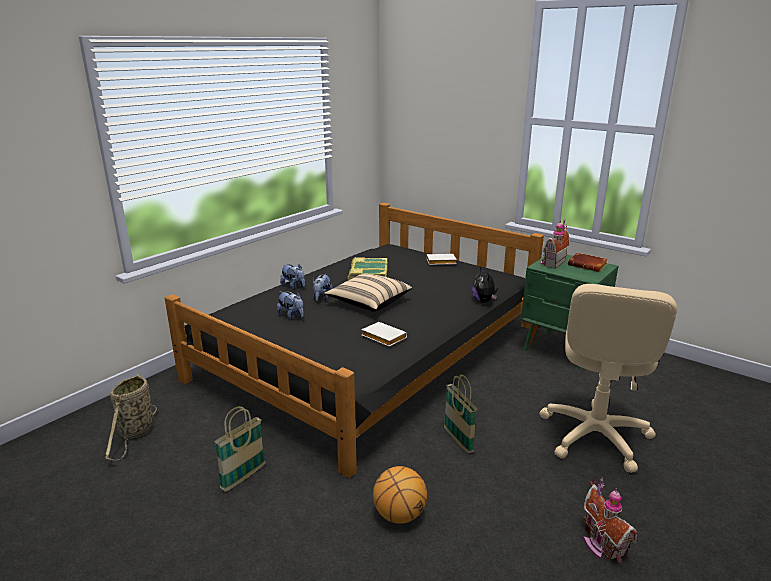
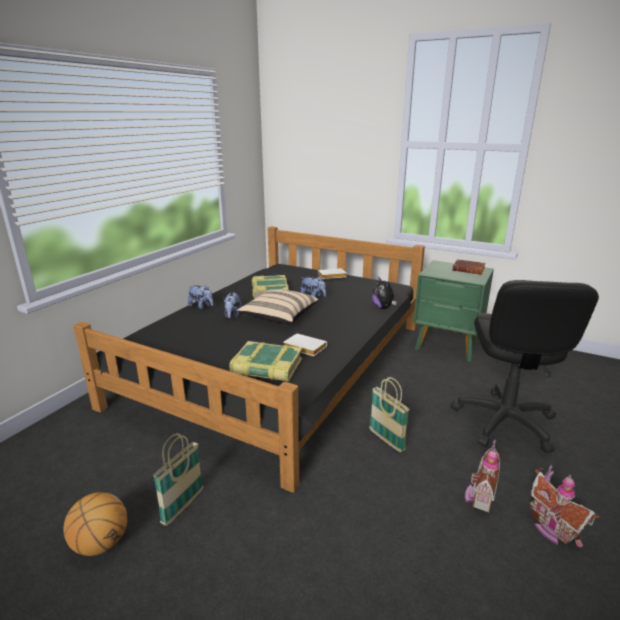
camera: 10 degrees left, 0 degrees up
basket [105,373,157,460] -> none
plush toy [277,291,304,320] -> plush toy moved to [301,276,326,298]
basketball [373,466,427,524] -> basketball moved to [63,492,127,556]
beige office chair [540,284,677,473] -> black office chair [451,280,599,453]
toy house [541,219,570,268] -> toy house moved to [465,440,500,513]
none -> book [229,341,302,382]

